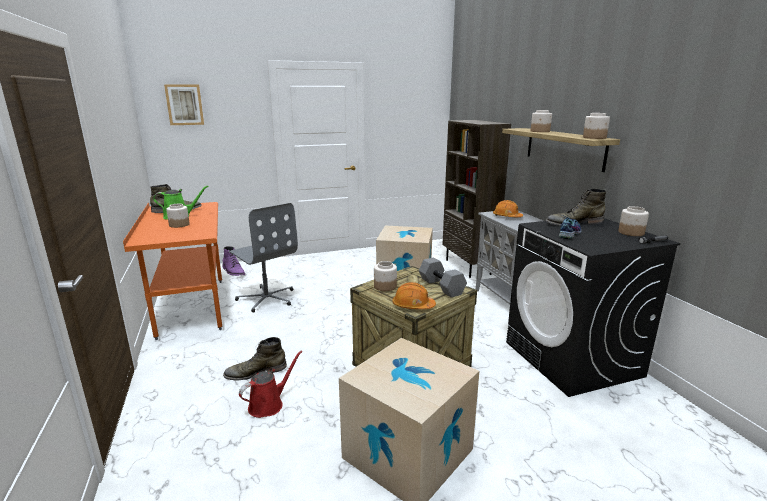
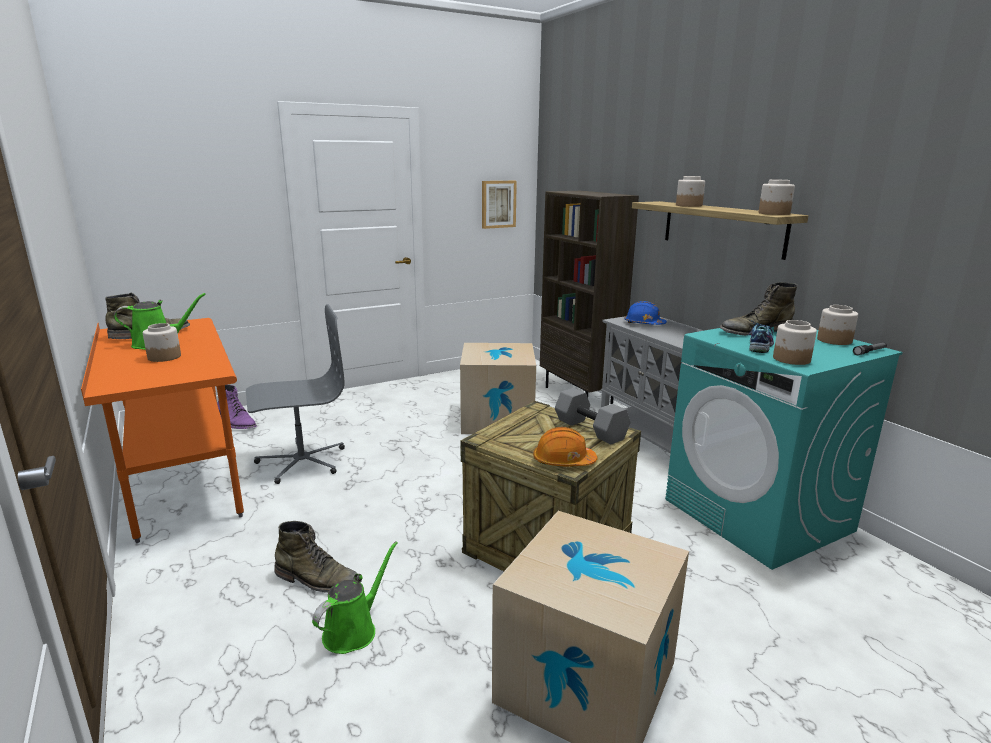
camera: 10 degrees left, 0 degrees up
picture [164,84,204,125] -> picture moved to [482,181,517,229]
green boot [223,337,287,381] -> green boot turned 135 degrees counterclockwise [274,521,361,593]
grey office chair [229,203,298,313] -> grey office chair turned 60 degrees counterclockwise [246,304,345,484]
red watering can [239,351,302,418] -> green watering can [312,541,398,654]
jar [374,261,397,291] -> jar moved to [773,320,817,365]
orange hard hat [493,200,523,217] -> blue hard hat [624,301,667,325]
black washing machine [506,218,680,397] -> turquoise washing machine [665,327,903,570]

